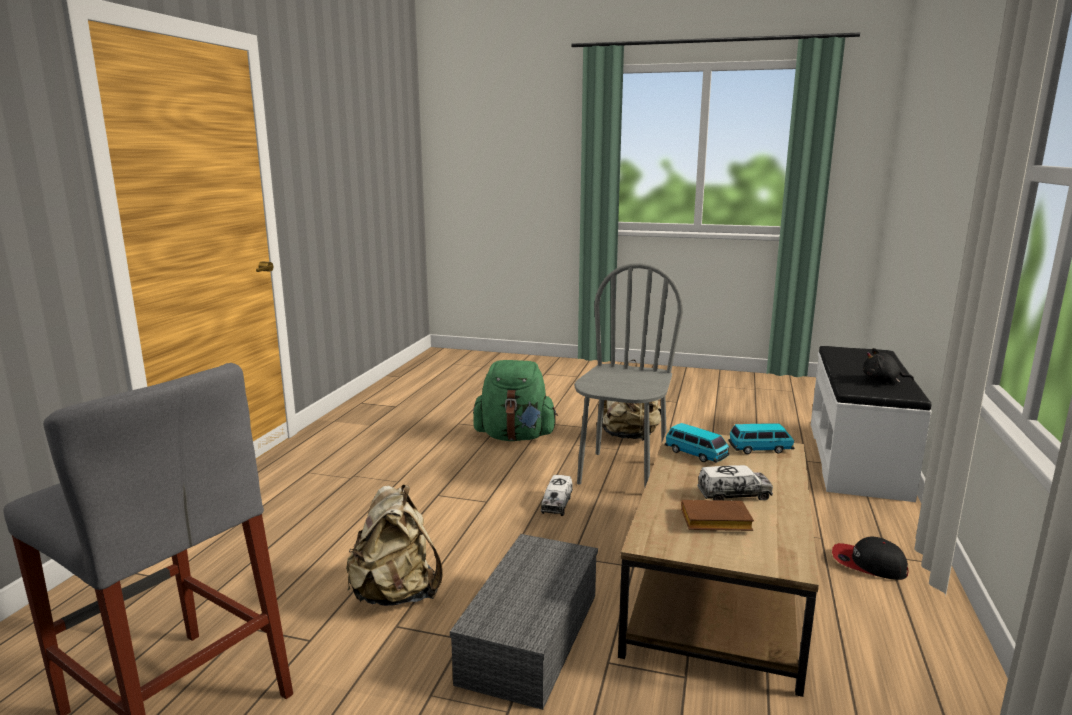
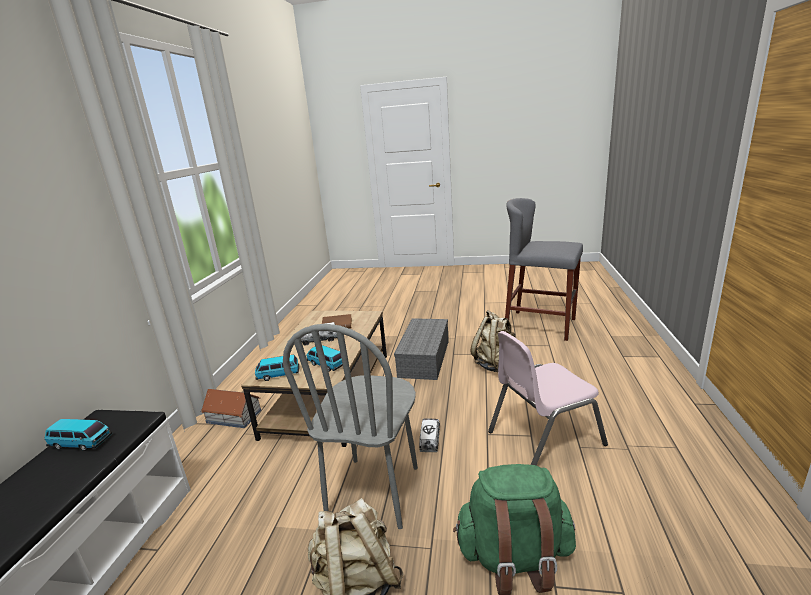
camera: 175 degrees right, 5 degrees up
cap [832,537,908,580] -> toy house [201,389,261,428]
black plush toy [863,348,914,383] -> toy car [45,419,112,451]
none -> pink chair [488,331,608,466]

